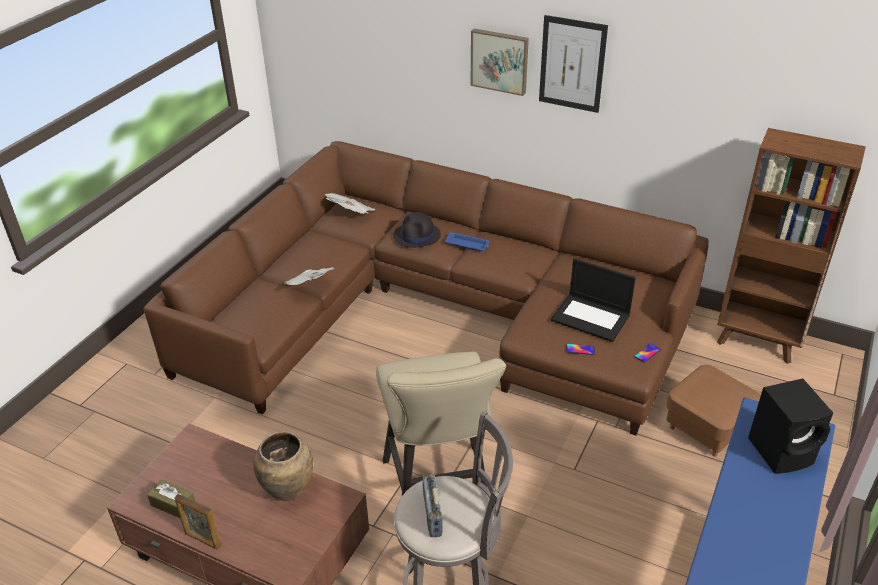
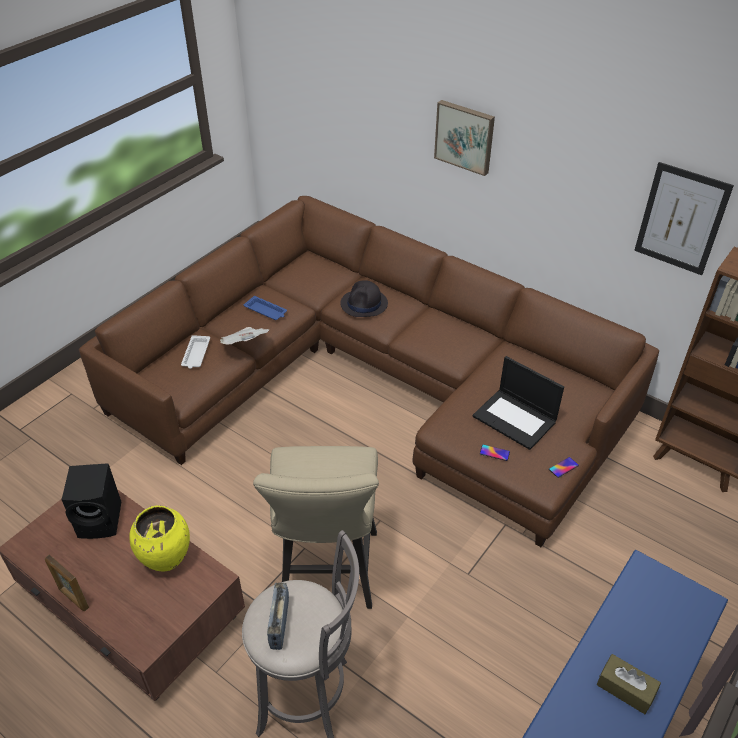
camera: 10 degrees right, 5 degrees up
brown tissue box [147,479,196,518] -> brown tissue box moved to [597,654,661,714]
brown vase [254,431,313,501] -> yellow vase [129,505,190,571]
newspaper [325,193,375,214] -> none
blue tray [444,232,490,252] -> blue tray moved to [244,296,287,320]
picture [539,15,608,113] -> picture moved to [634,162,734,275]
brown ottoman [666,365,761,457] -> none
black speaker [748,378,833,474] -> black speaker moved to [61,463,121,539]
none -> white tray [181,335,210,369]

